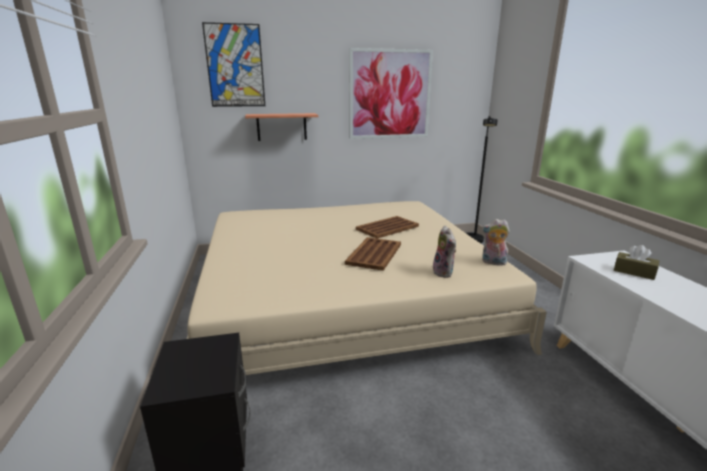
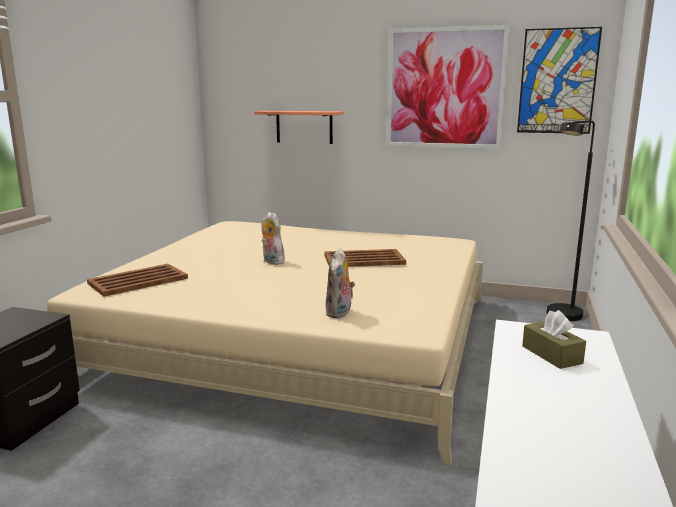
camera: 30 degrees right, 5 degrees down
picture [202,22,265,107] -> picture moved to [517,27,602,134]
brown tray [345,237,401,271] -> brown tray moved to [87,264,188,297]
plush toy [482,219,510,266] -> plush toy moved to [261,212,285,265]

